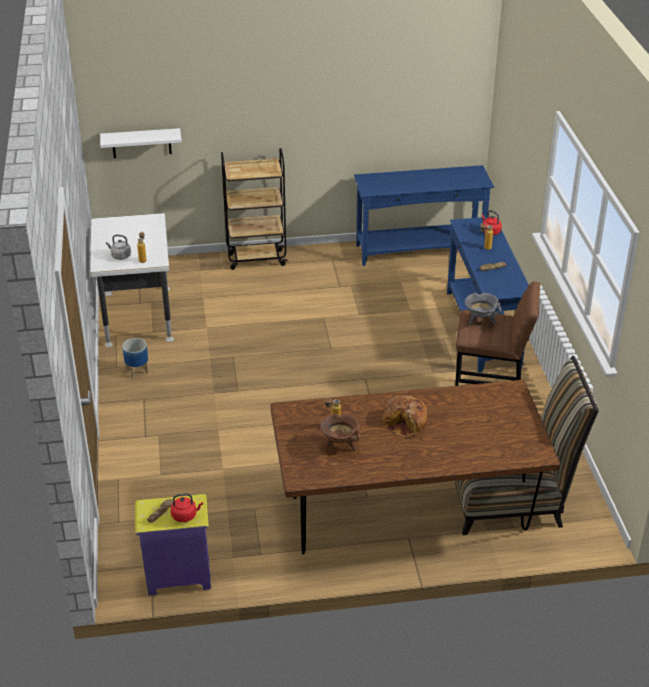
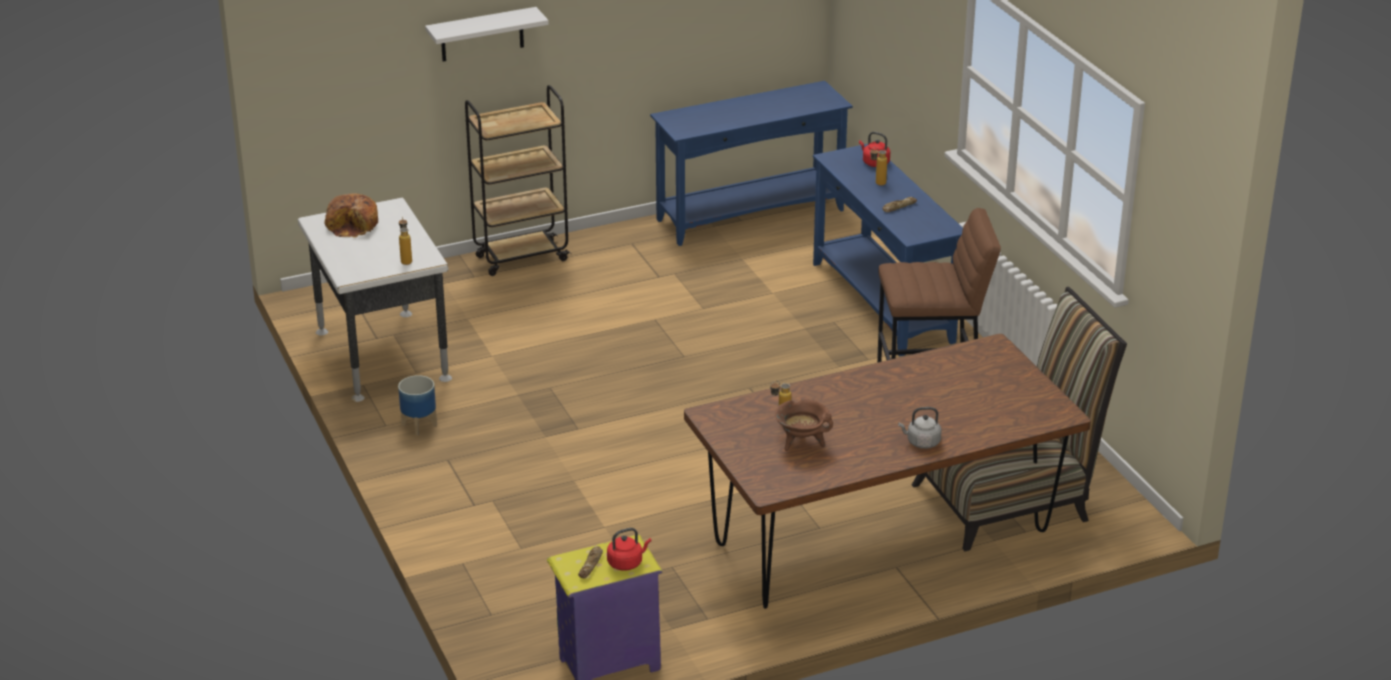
camera: 15 degrees left, 5 degrees down
white shelf [100,128,182,158] -> white shelf moved to [425,7,549,61]
grey kettle [106,235,131,260] -> grey kettle moved to [898,407,942,449]
bread [382,395,427,437] -> bread moved to [324,193,378,237]
grey cooking pot [465,293,502,325] -> none

